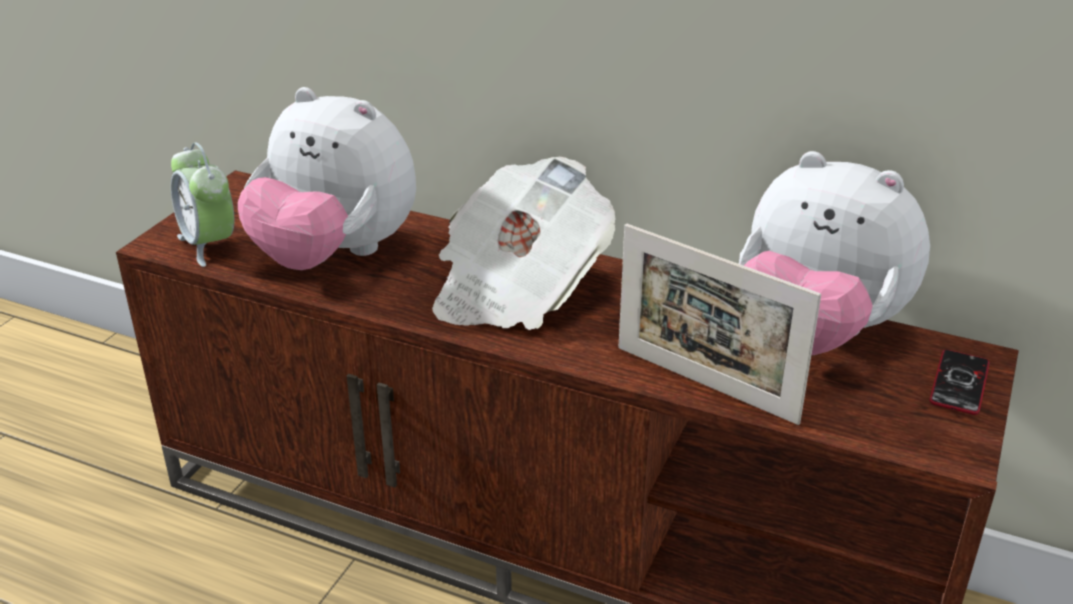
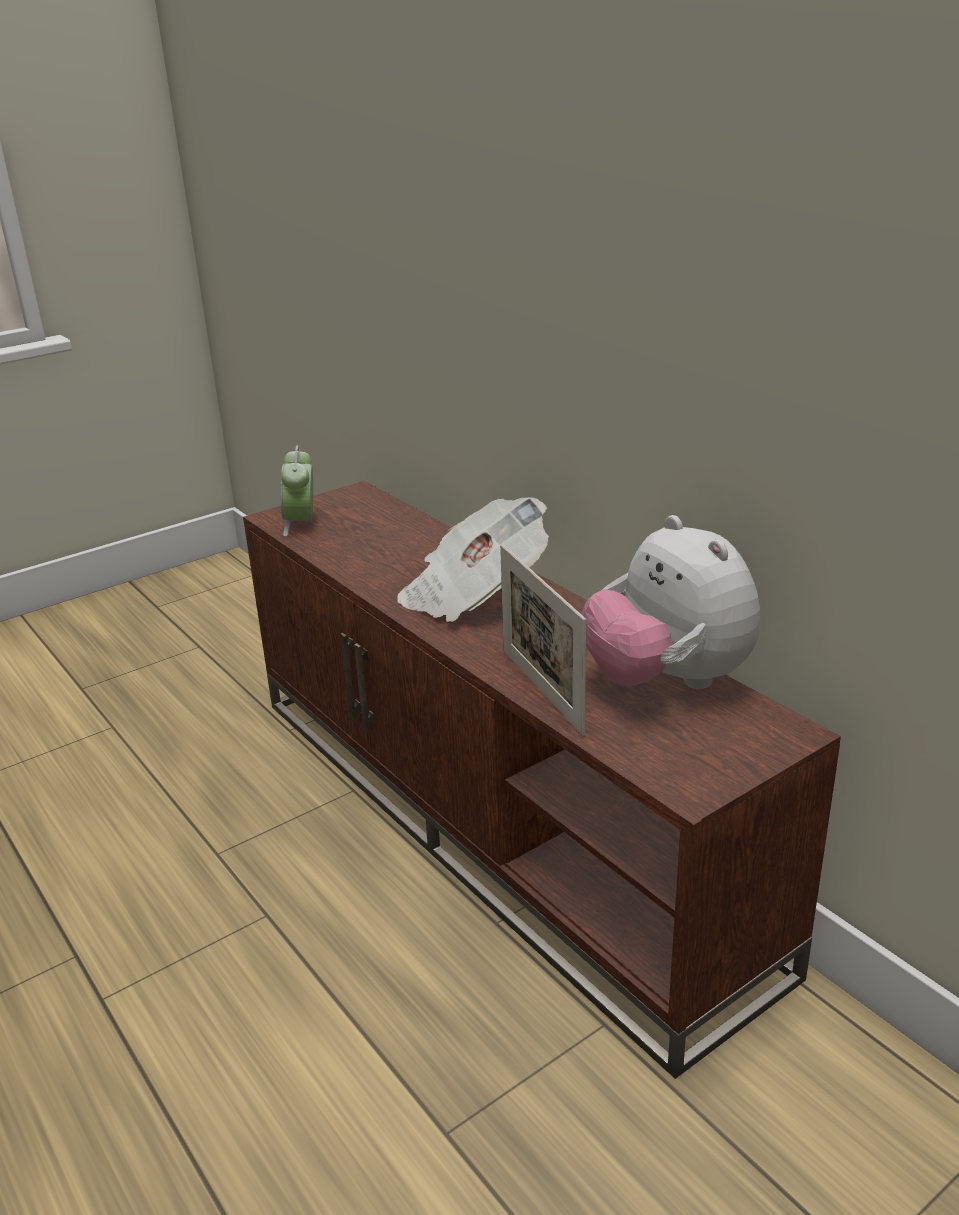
camera: 30 degrees right, 5 degrees down
plush toy [238,87,416,270] -> none
phone [930,350,989,415] -> none

